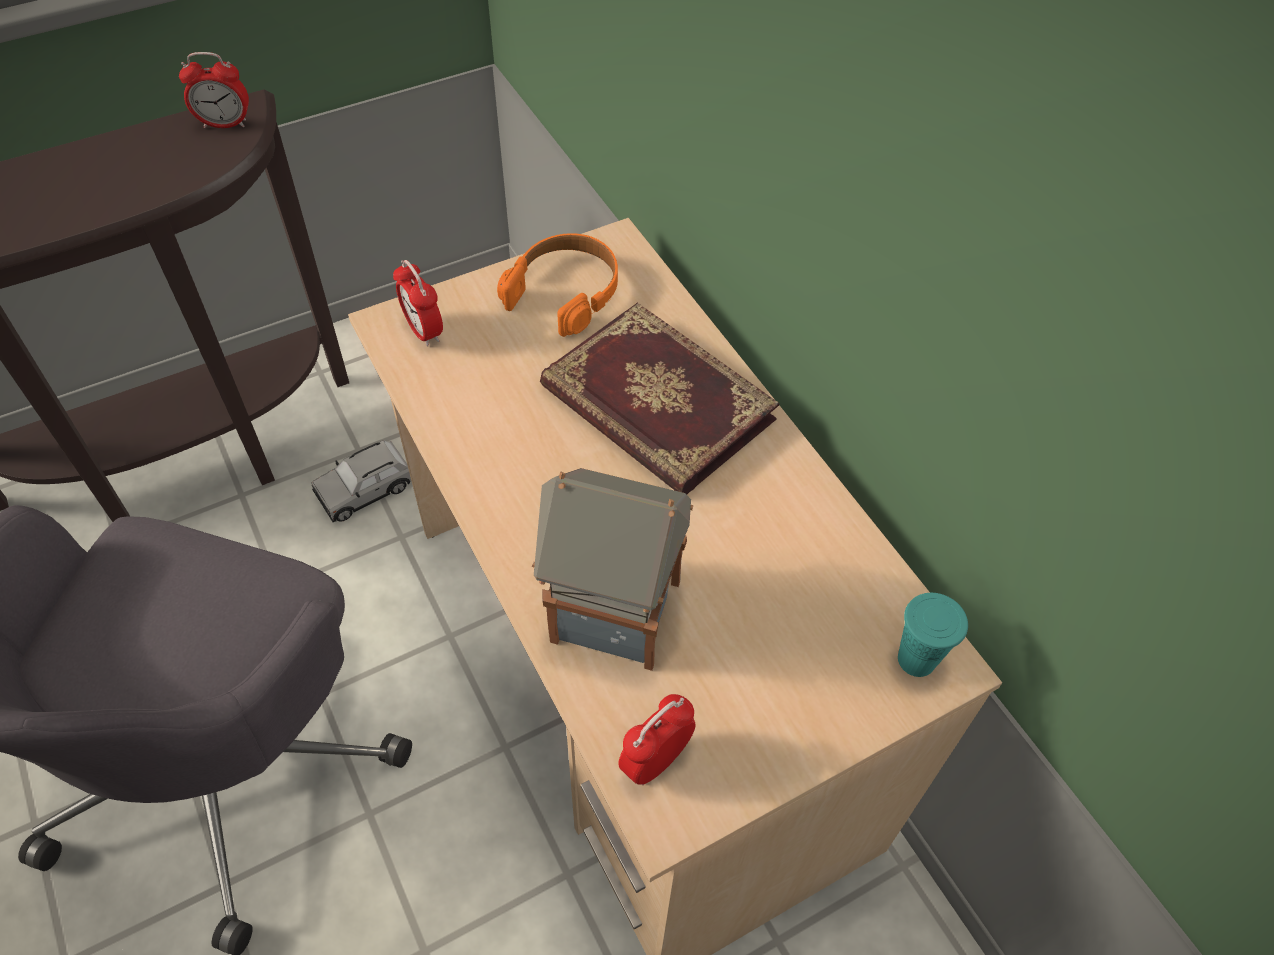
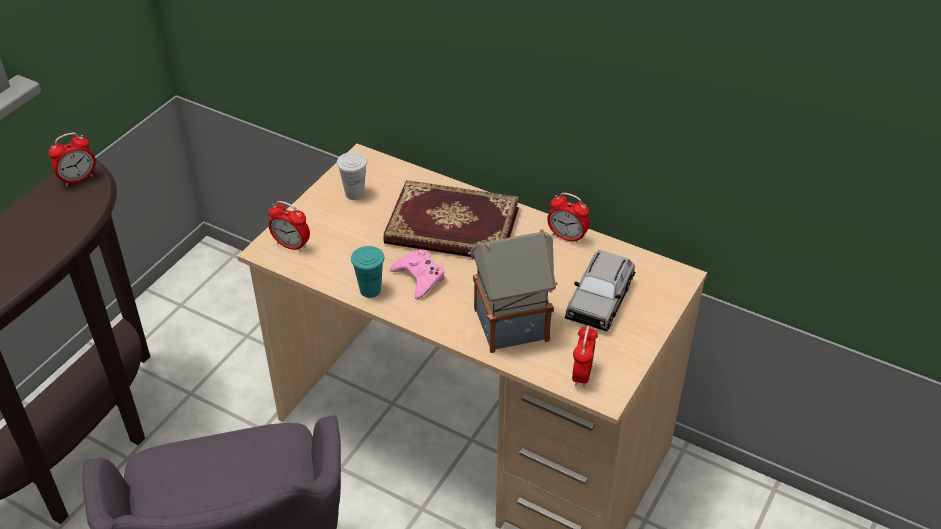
camera: 30 degrees left, 10 degrees down
grey toy car [311,440,411,522] -> grey toy car moved to [565,250,635,331]
orange headphones [497,233,618,337] -> white cup [337,152,367,200]
turquoise cup [898,593,968,677] -> turquoise cup moved to [351,246,384,298]
none -> pink game controller [390,250,445,299]
none -> alarm clock [547,193,589,244]

